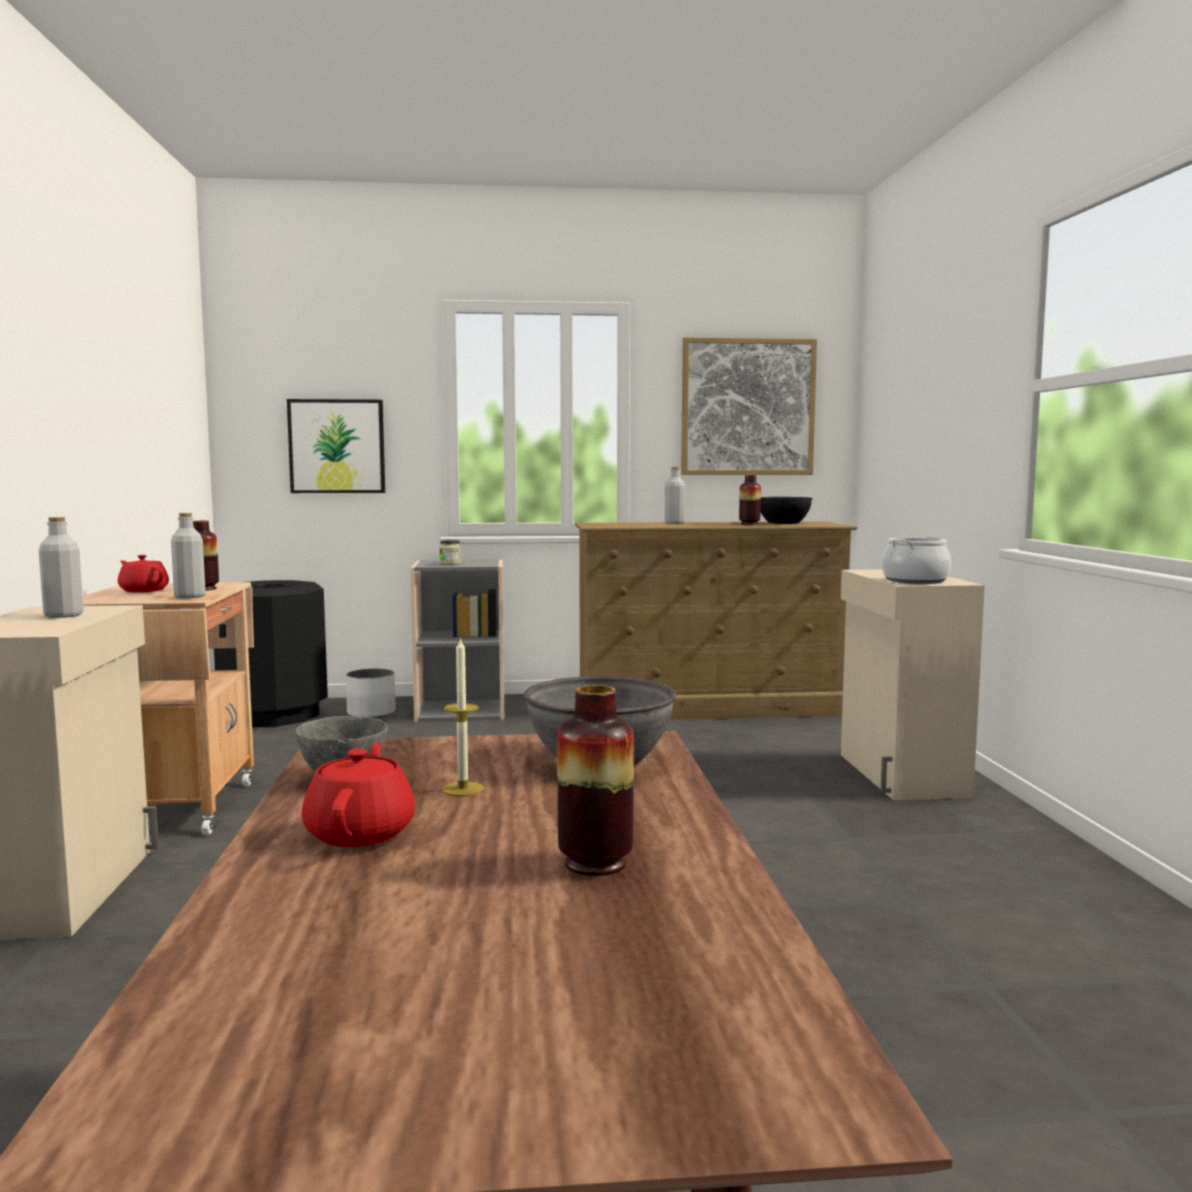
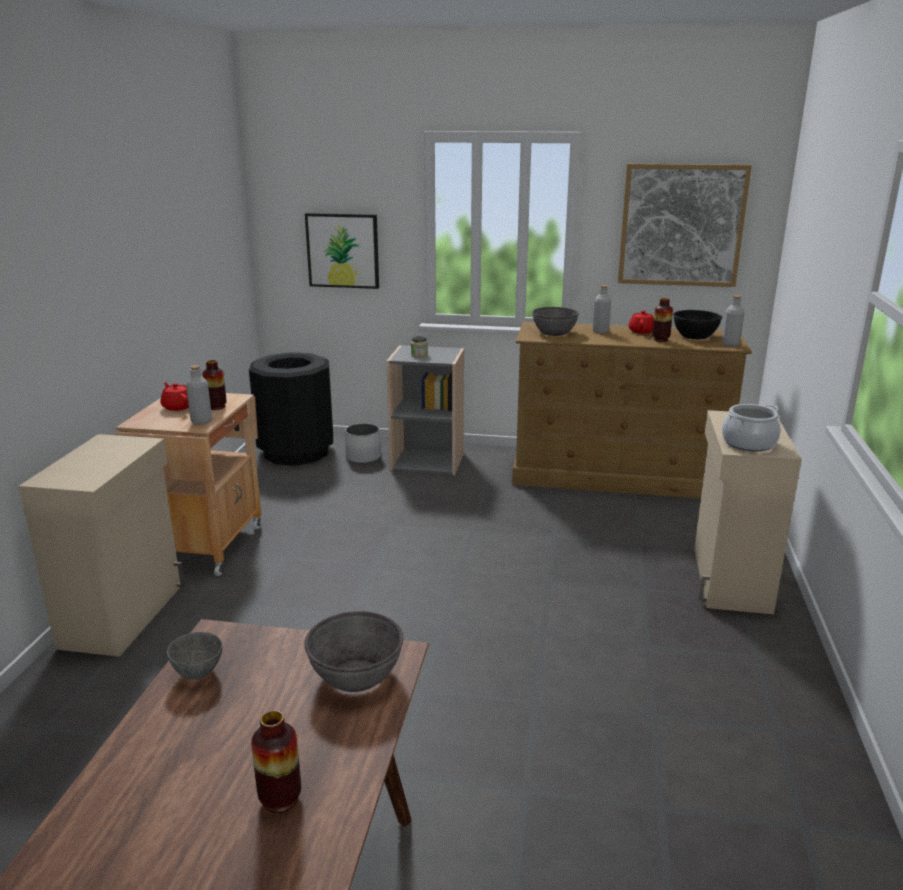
camera: 15 degrees right, 15 degrees up
grey bottle [39,517,84,618] -> grey bottle moved to [722,295,744,346]
red teapot [301,741,415,847] -> red teapot moved to [628,310,654,334]
candle [442,636,484,796] -> none
none -> grey bowl [532,307,579,336]

